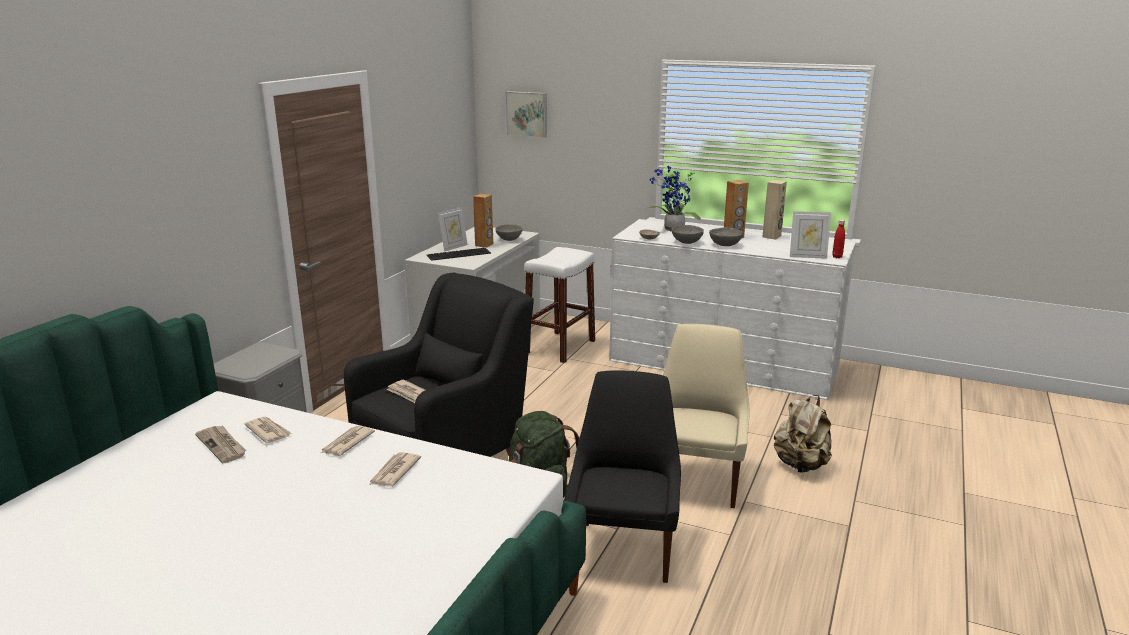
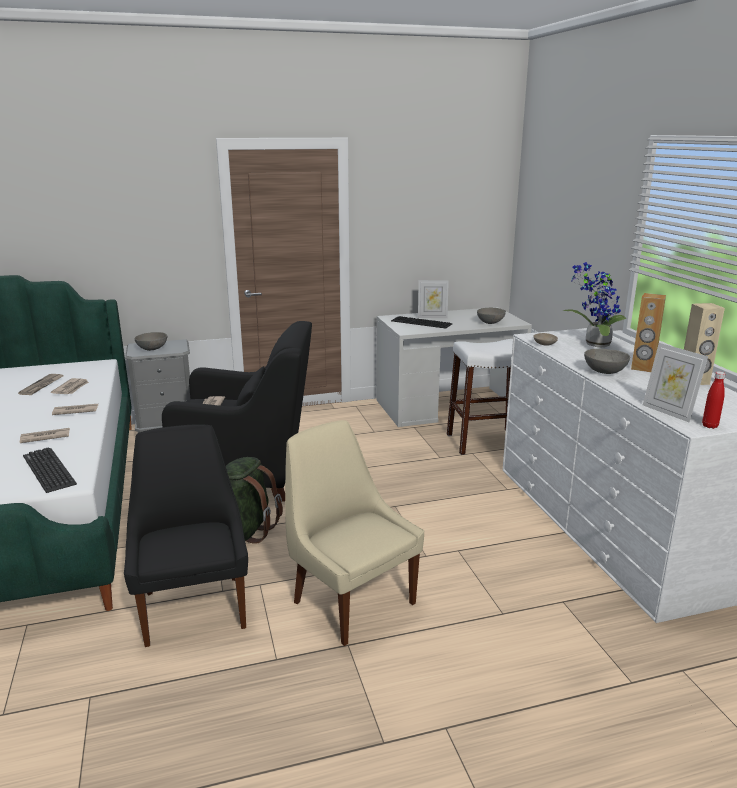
camera: 50 degrees right, 0 degrees up
brown speaker [473,194,493,248] -> none
picture [505,91,547,138] -> none
black chair [564,370,681,583] -> black chair turned 75 degrees counterclockwise [124,424,248,647]
beige chair [663,324,749,508] -> beige chair turned 105 degrees counterclockwise [285,420,424,646]
grey bowl [672,225,704,244] -> grey bowl moved to [135,332,168,351]
beige backpack [774,395,832,473] -> none
none -> keyboard [23,447,77,493]

